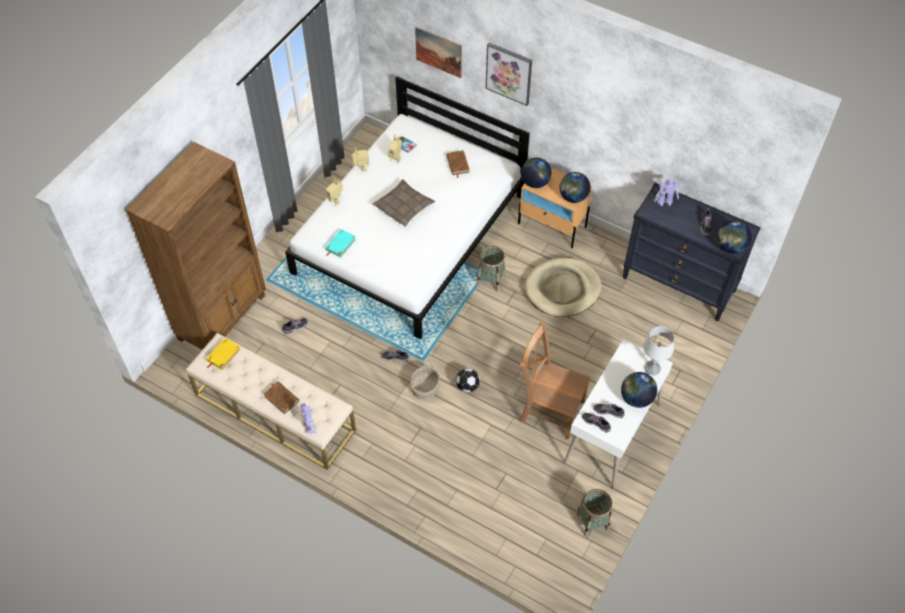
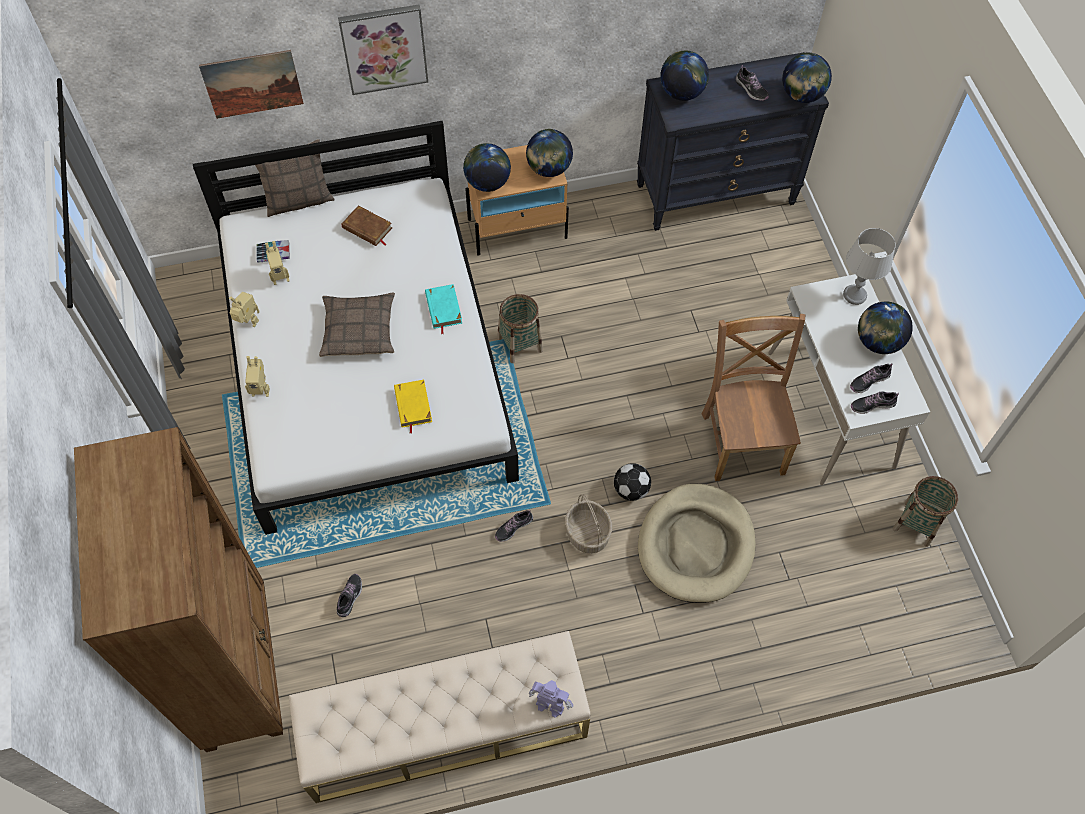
camera: 45 degrees left, 5 degrees up
yellow book [206,338,241,370] -> yellow book moved to [394,380,432,433]
brown book [264,381,299,414] -> none
turquoise book [325,229,356,258] -> turquoise book moved to [425,284,462,334]
brown chair [520,321,590,440] -> brown chair turned 105 degrees clockwise [702,314,805,481]
beige dog bed [525,258,602,317] -> beige dog bed moved to [638,484,756,603]
toy robot [654,179,680,206] -> globe [660,50,709,101]
none -> pillow [255,139,335,217]

